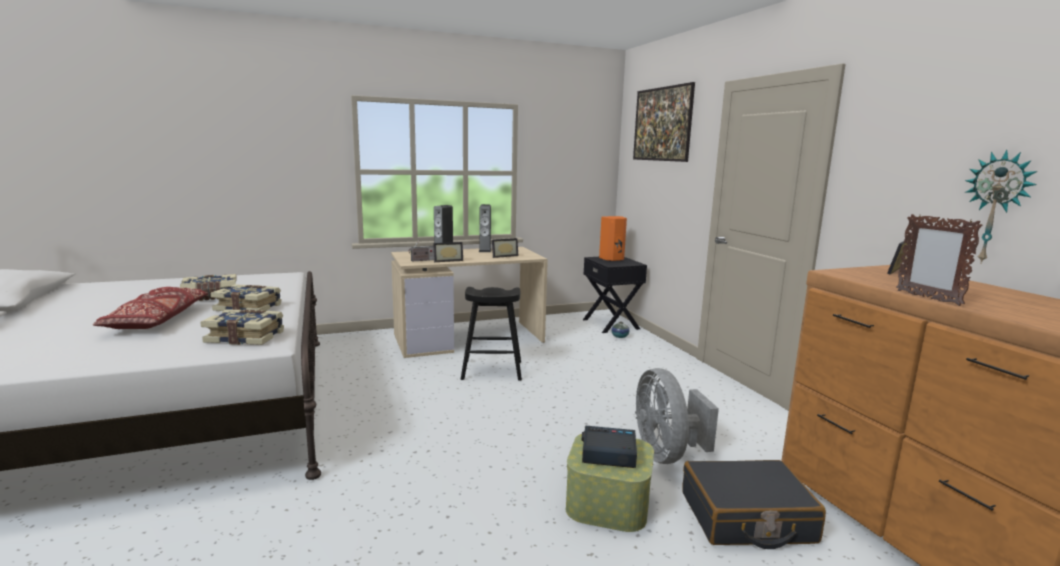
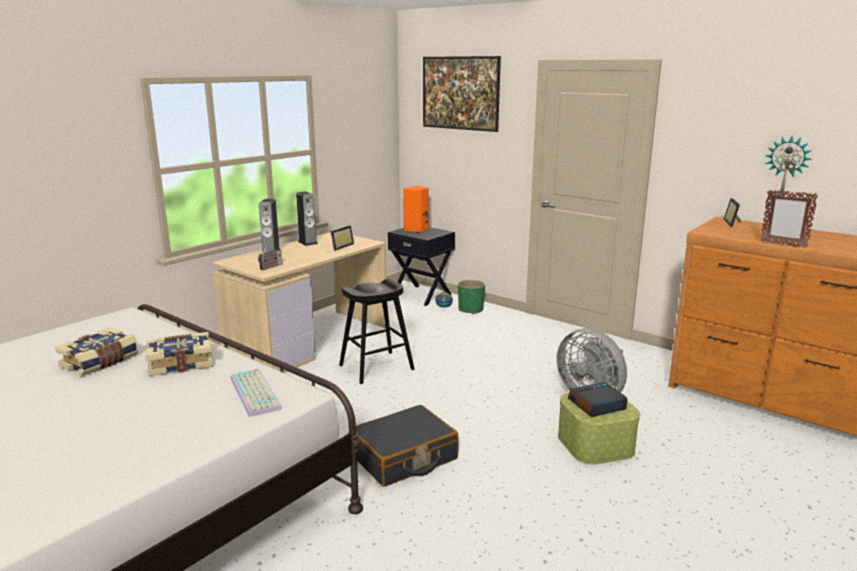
camera: 30 degrees left, 5 degrees up
red pillow [93,287,208,329] -> none
book [200,310,284,345] -> keyboard [230,369,282,417]
picture frame [433,242,463,262] -> none
black suitcase [682,460,826,549] -> black suitcase moved to [356,405,459,487]
none -> green planter [458,280,485,314]

